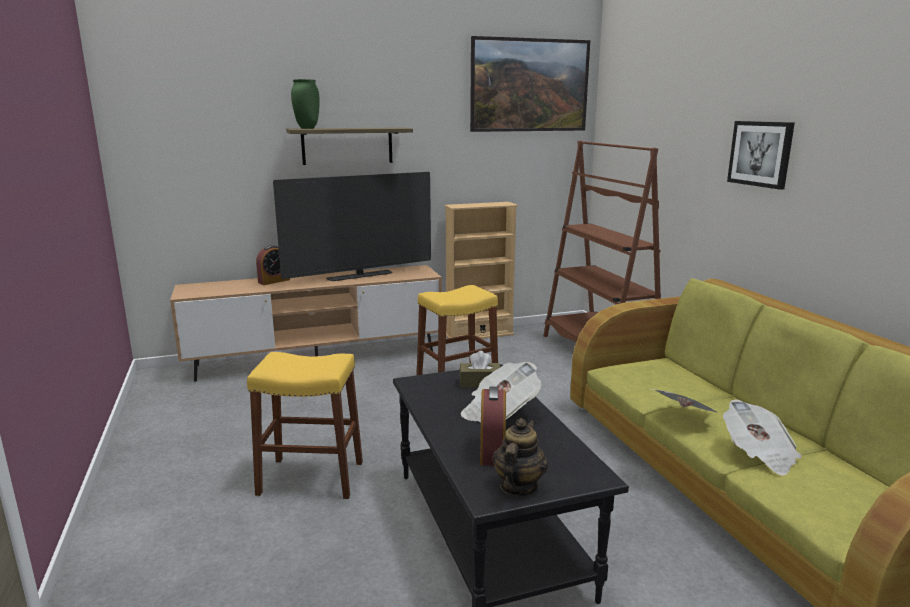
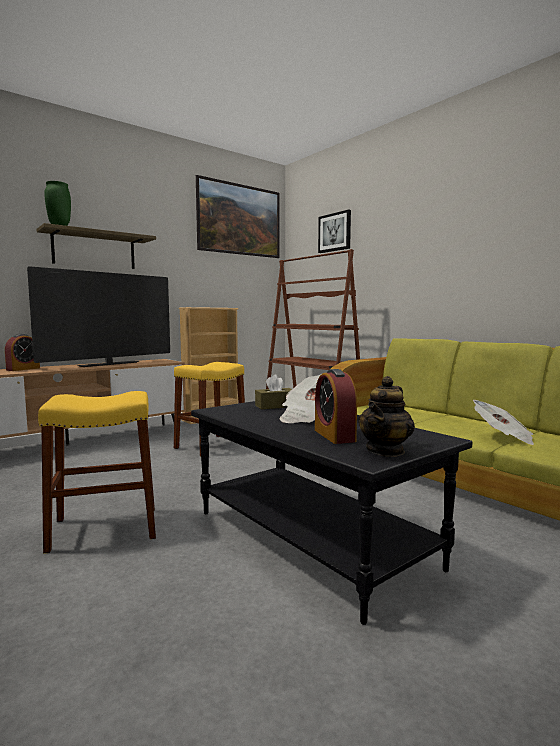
camera: 20 degrees left, 10 degrees down
teapot [492,418,548,496] -> teapot turned 150 degrees counterclockwise [358,376,415,457]
newspaper [650,388,717,412] -> none
picture [727,121,795,190] -> picture moved to [318,210,351,253]

